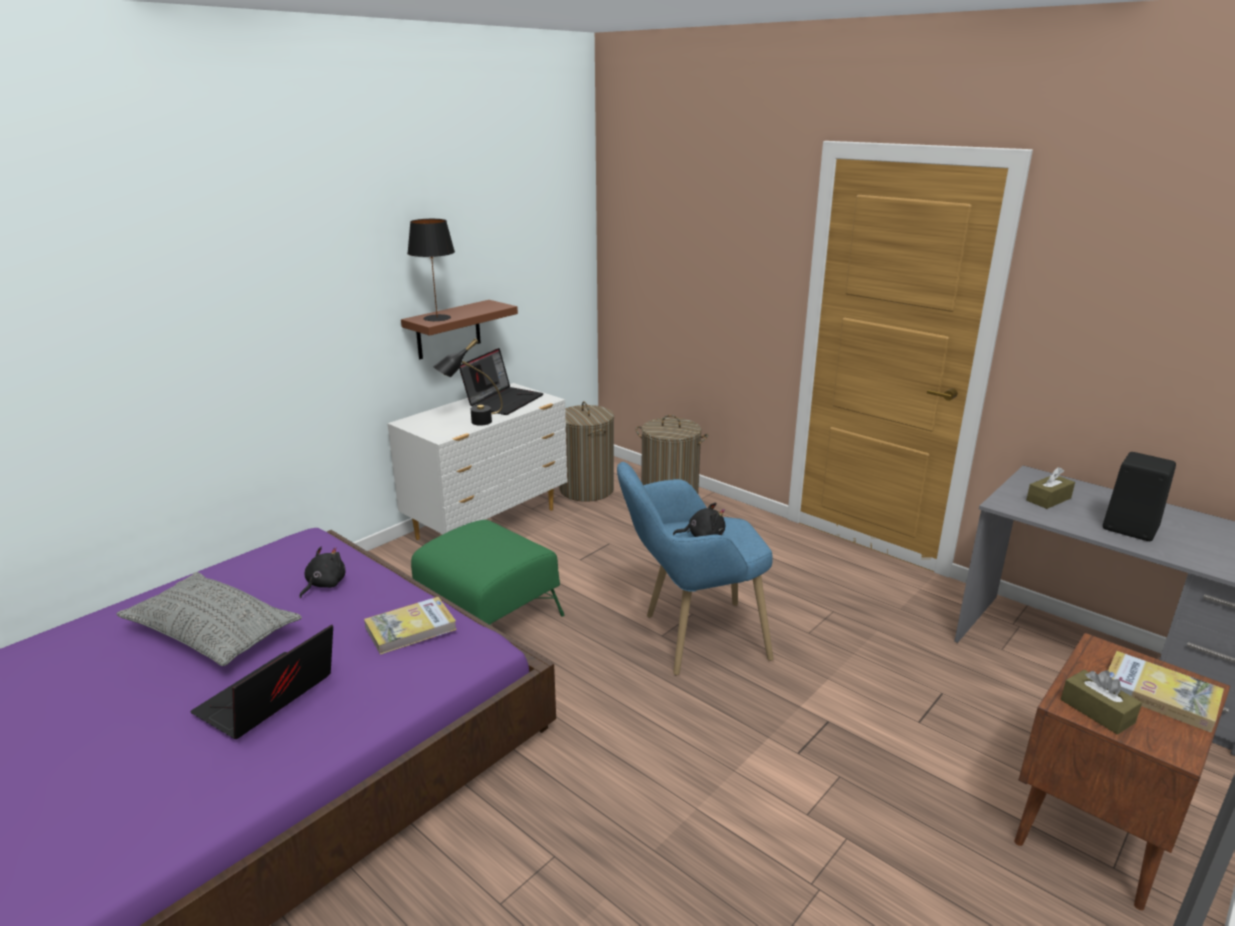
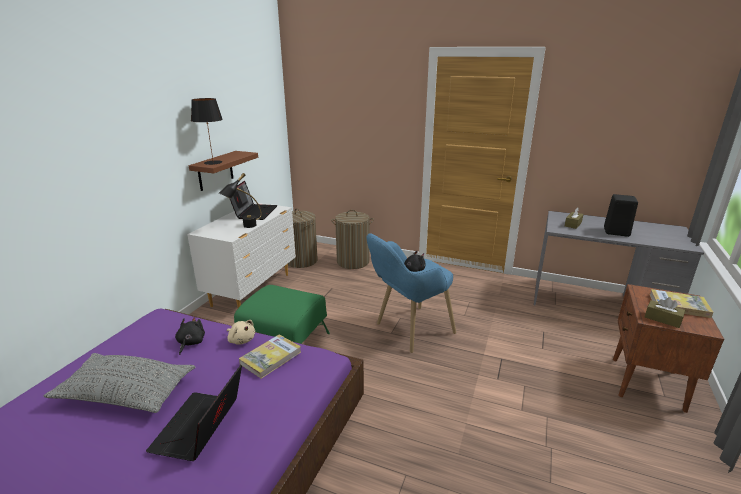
camera: 20 degrees left, 0 degrees up
none -> beige plush toy [227,320,255,345]

